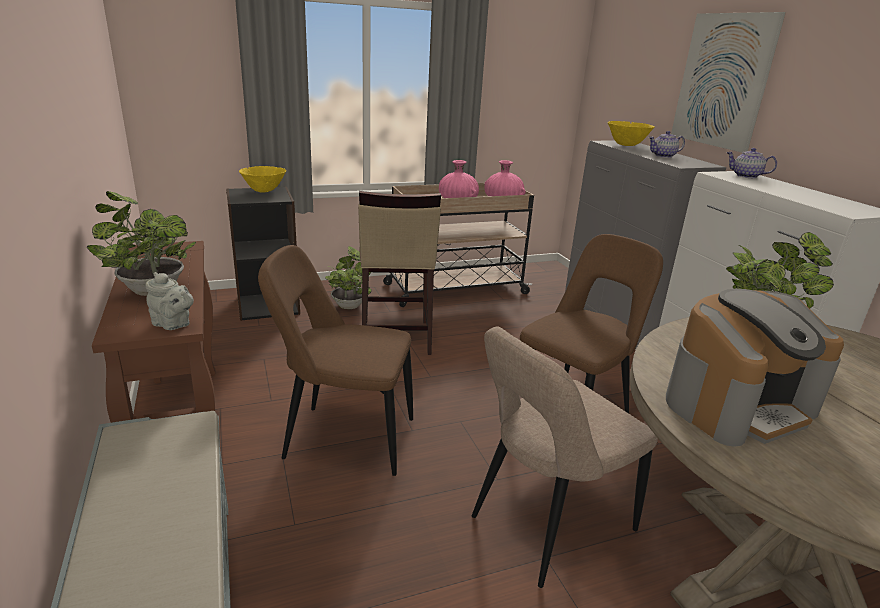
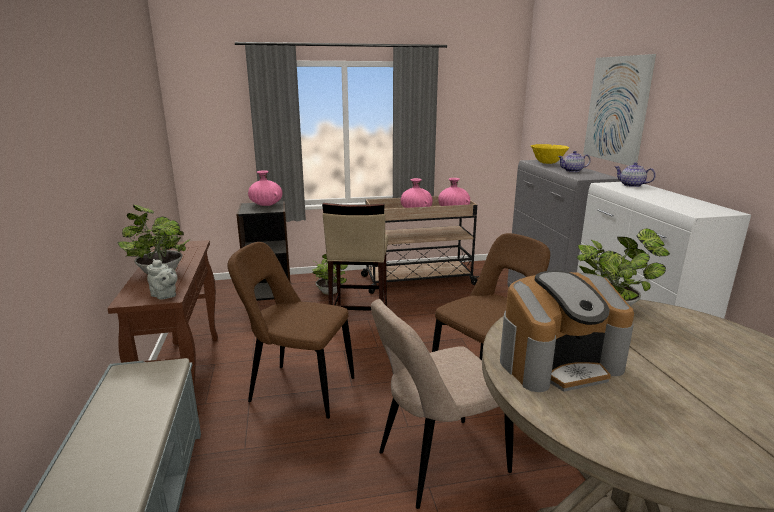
camera: 10 degrees right, 5 degrees down
yellow bowl [239,166,286,192] -> pink vase [248,170,283,206]

